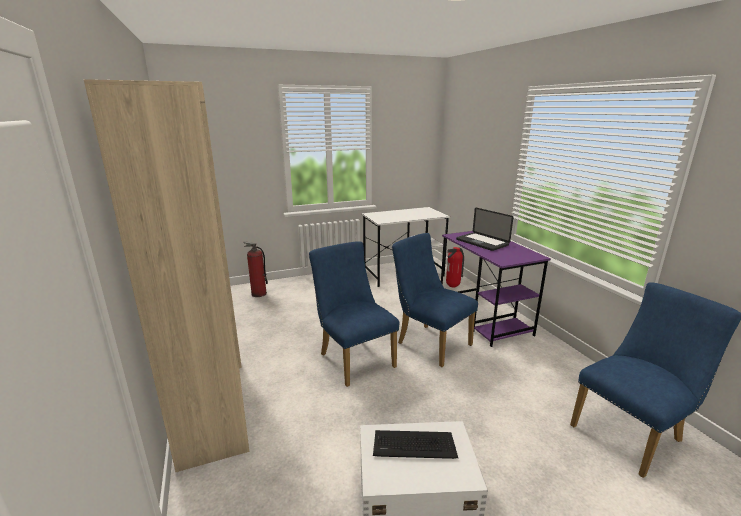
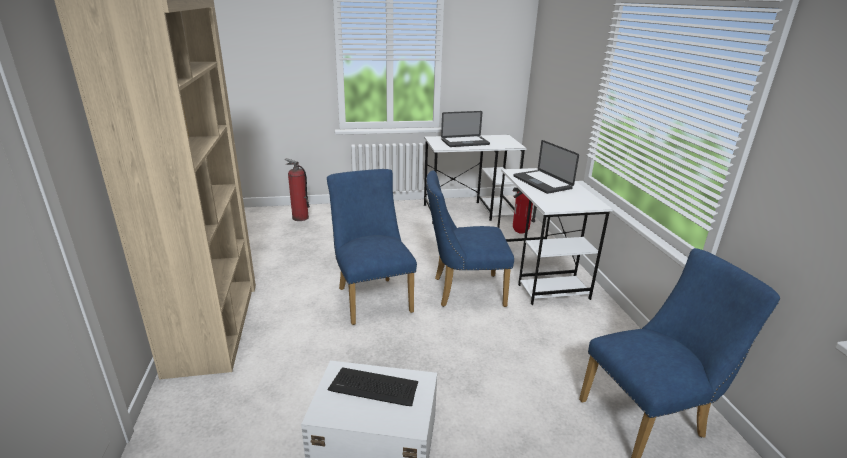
camera: 10 degrees right, 5 degrees up
blue chair [392,233,478,367] -> blue chair turned 60 degrees counterclockwise [426,170,514,307]
purple desk [441,231,551,347] -> white desk [497,168,613,305]
none -> laptop [441,111,490,147]

